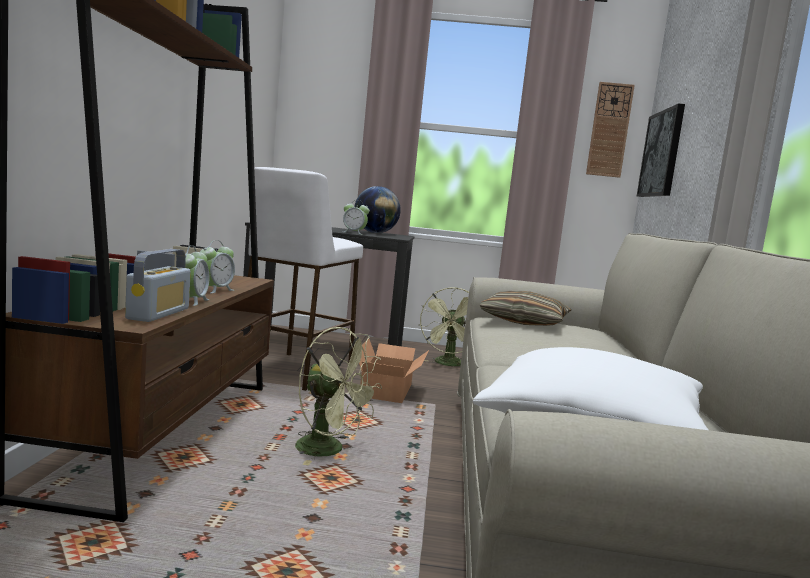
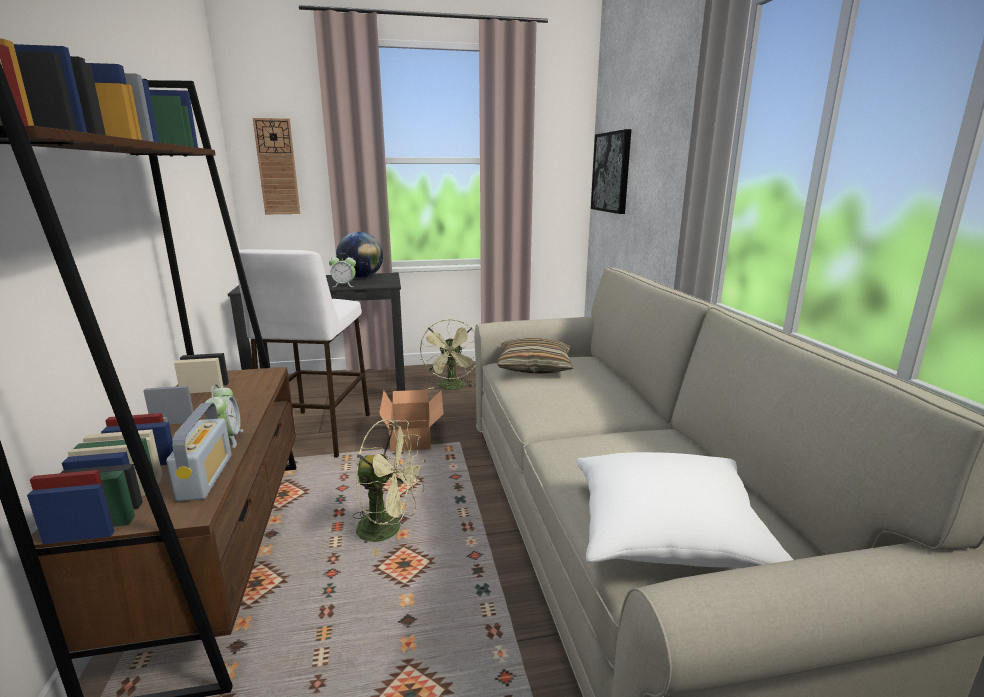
camera: 15 degrees left, 10 degrees up
alarm clock [200,240,235,293] -> none
wall clock [586,82,635,178] -> wall clock moved to [253,118,300,214]

